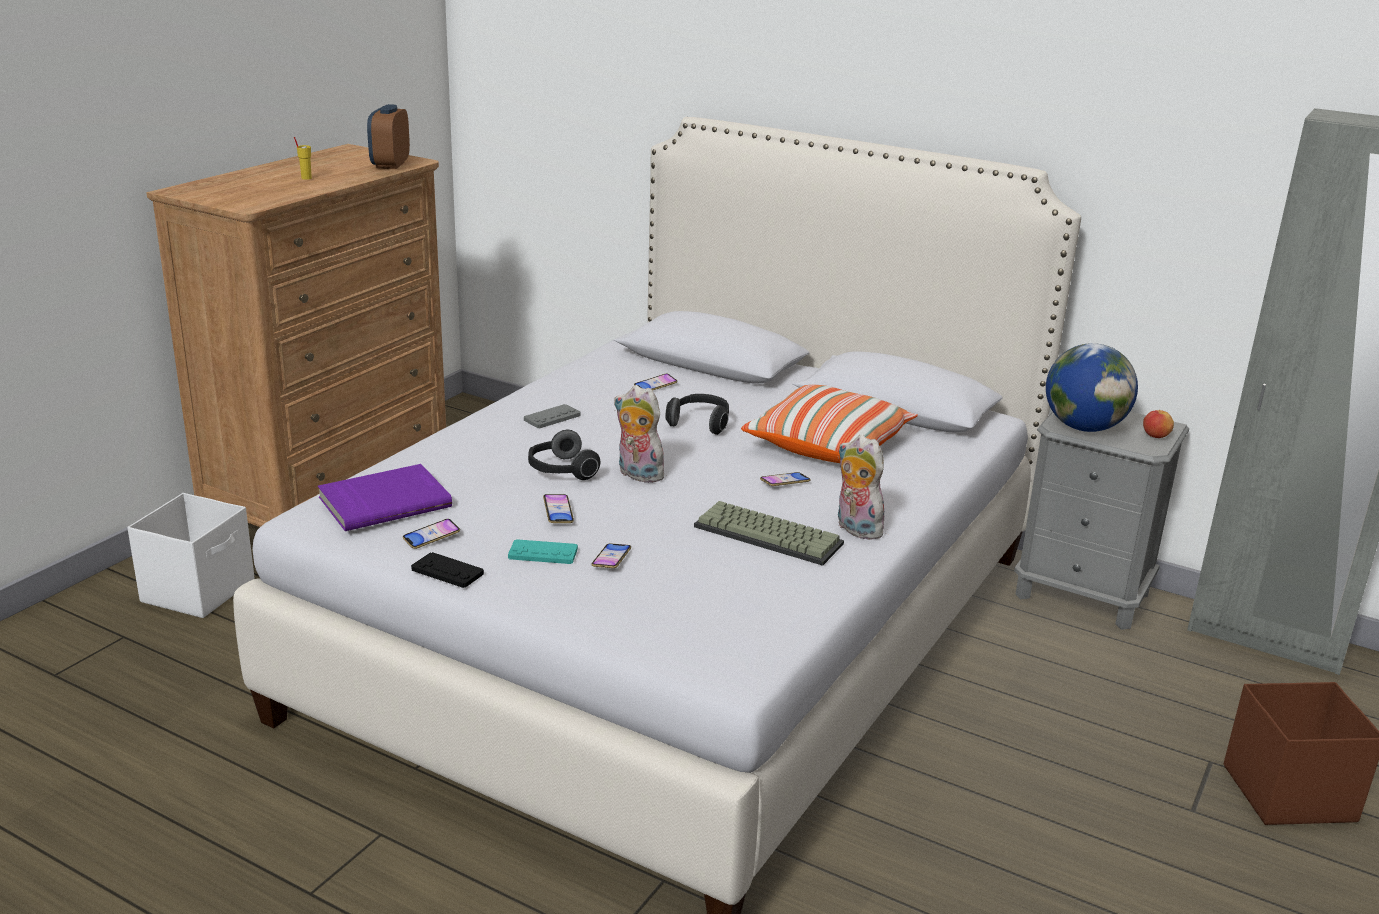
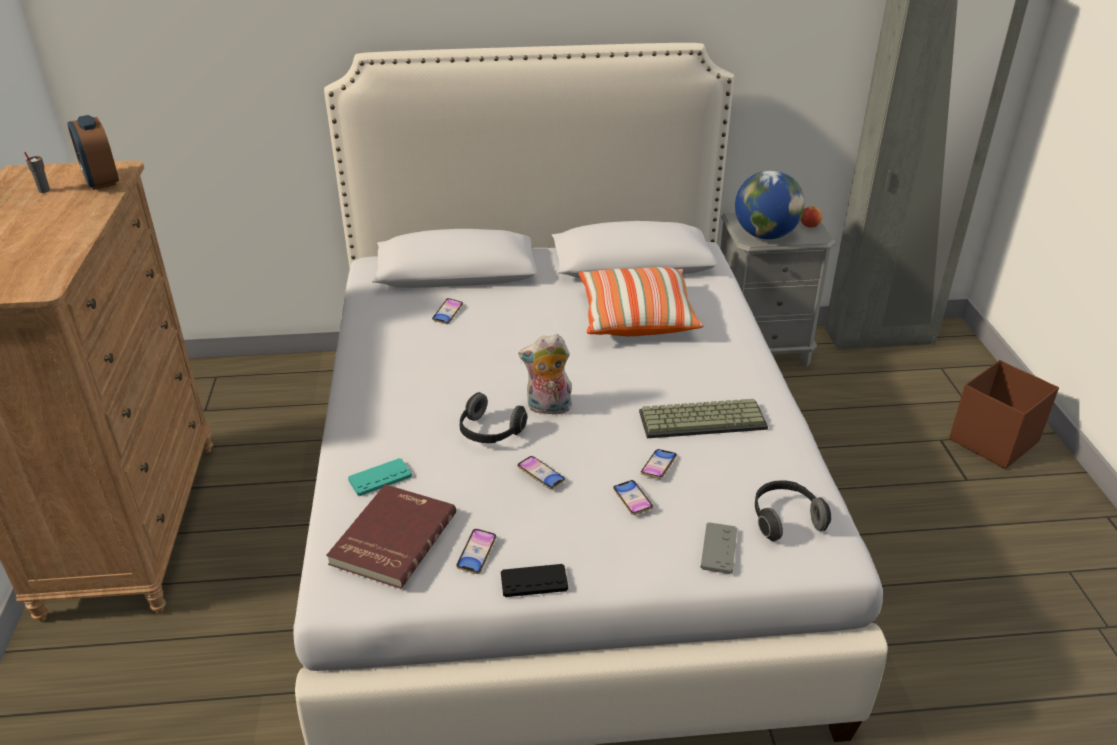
camera: 35 degrees left, 10 degrees up
white storage box [127,493,254,618] -> none
yellow cup [294,137,312,180] -> none
purple book [318,464,452,531] -> red book [326,484,456,589]
turquoise game controller [508,539,578,564] -> turquoise game controller moved to [348,458,412,496]
grey game controller [524,404,581,428] -> grey game controller moved to [701,522,737,574]
headphones [665,394,729,435] -> headphones moved to [755,480,831,541]
phone [760,472,811,486] -> phone moved to [641,449,677,479]
plush toy [838,434,885,540] -> none
none -> grey cup [24,152,50,193]

